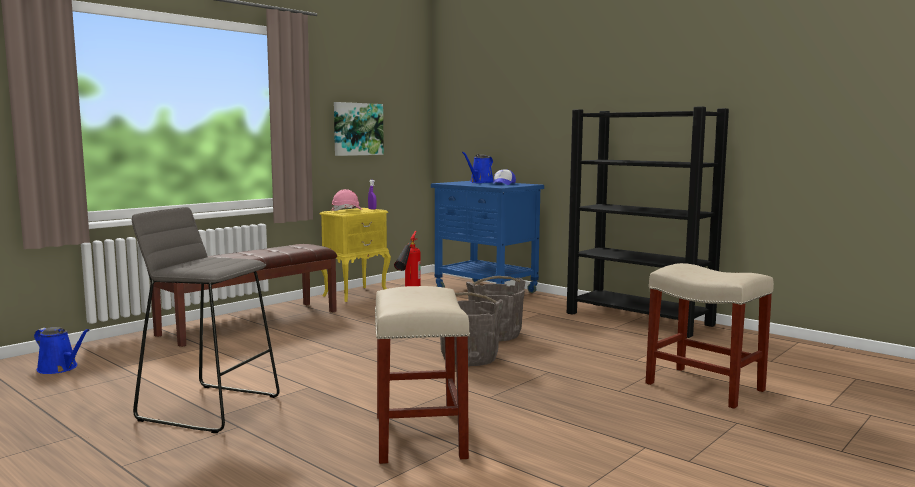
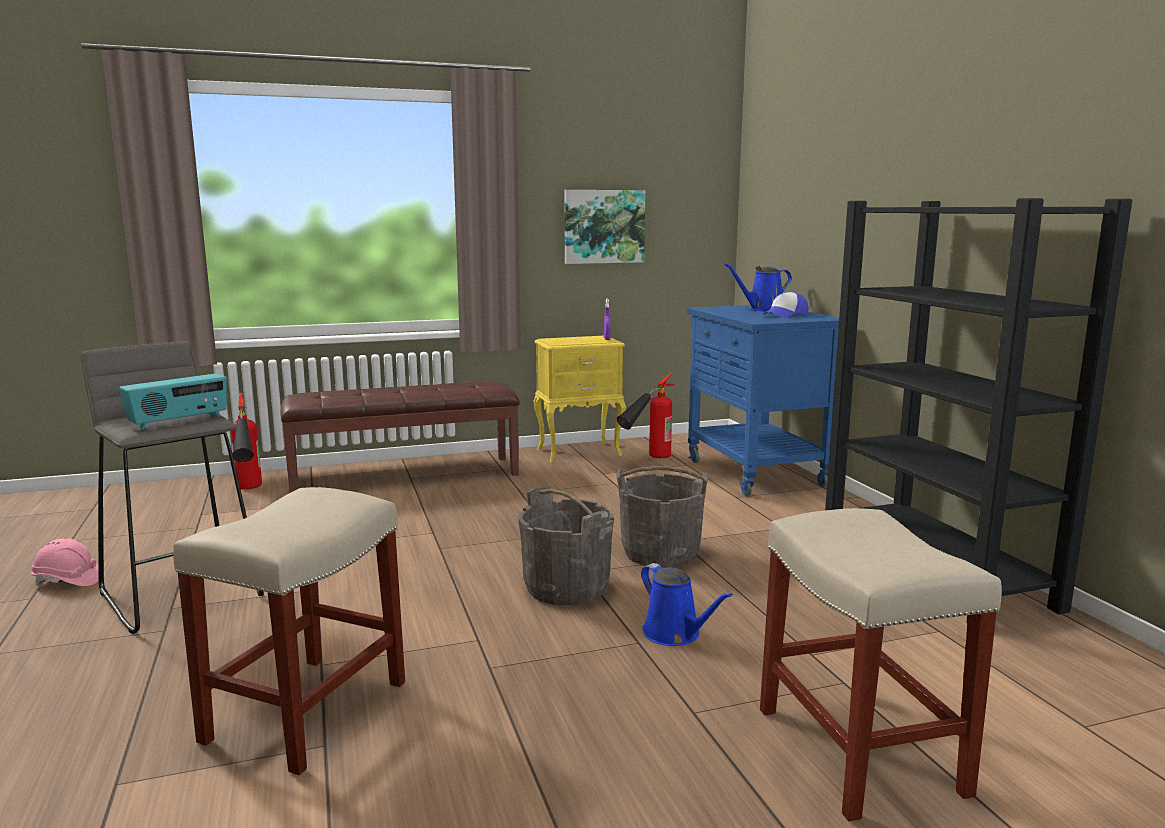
camera: 30 degrees right, 5 degrees up
blue watering can [34,327,89,374] -> blue watering can moved to [641,563,733,646]
pink hard hat [332,189,363,211] -> pink hard hat moved to [31,538,105,586]
none -> radio [119,373,227,430]
none -> fire extinguisher [230,393,262,489]

